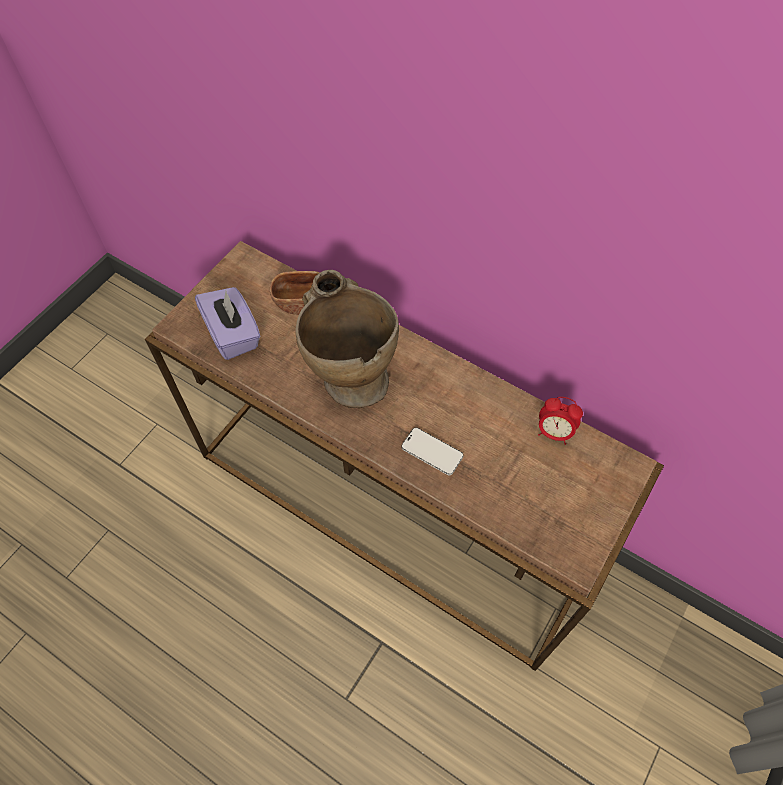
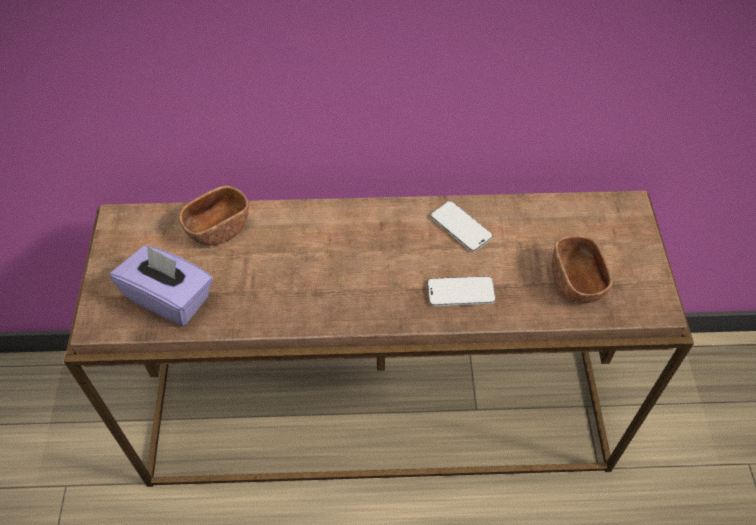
camera: 35 degrees left, 5 degrees down
beige vase [295,270,399,408] -> none
alarm clock [538,397,583,445] -> none
none -> phone [431,201,493,252]
none -> brown bowl [552,235,613,303]

